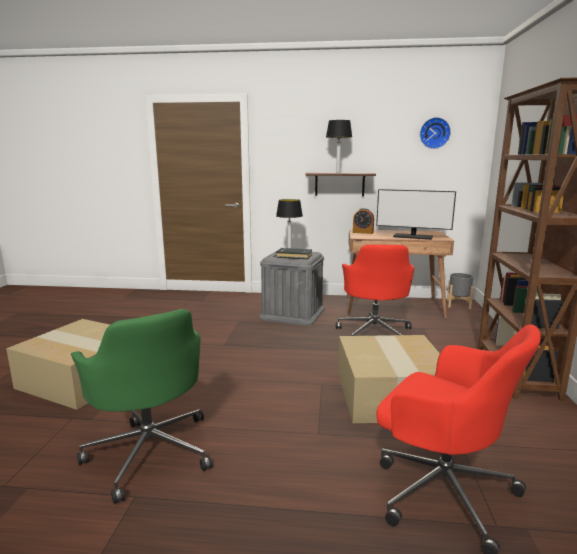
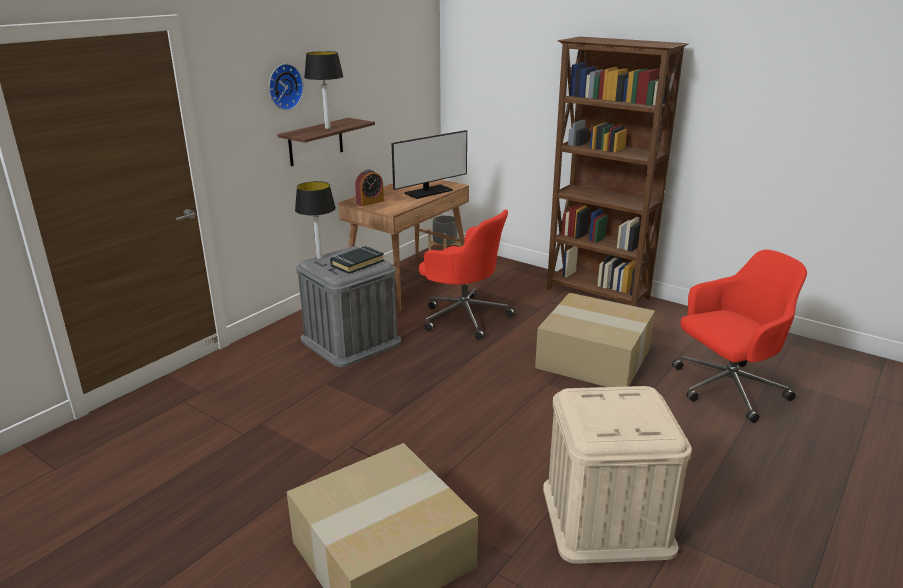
camera: 60 degrees left, 10 degrees up
green office chair [71,309,213,504] -> beige storage box [543,386,692,564]
wall clock [420,117,451,149] -> wall clock moved to [269,64,304,110]

